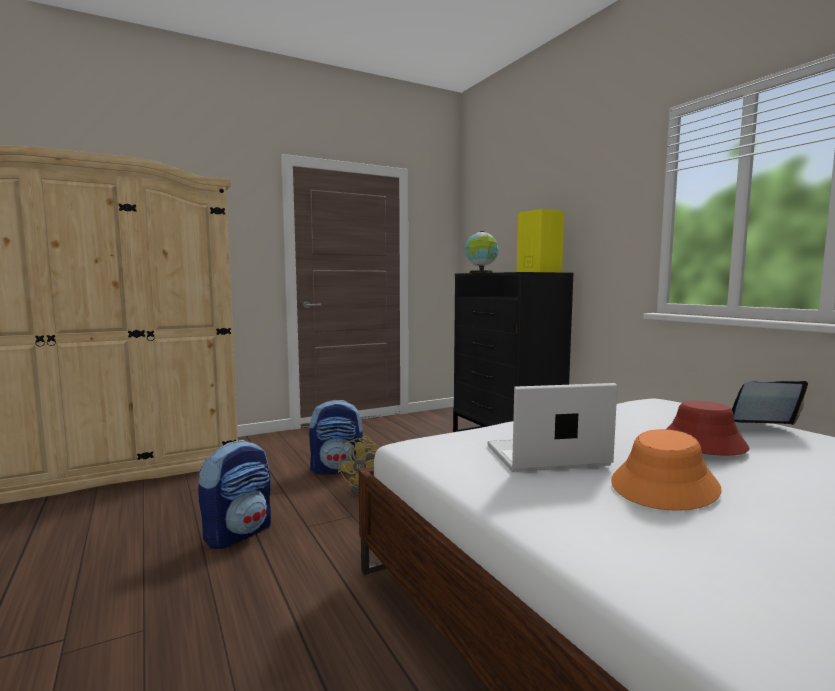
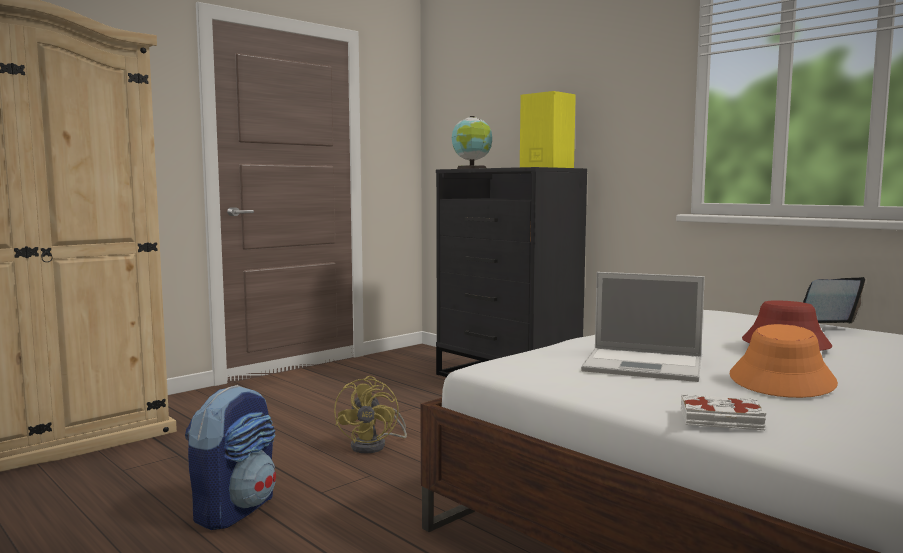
camera: 15 degrees left, 0 degrees up
backpack [309,400,363,474] -> none
laptop [487,383,617,472] -> laptop turned 135 degrees counterclockwise [581,272,705,382]
none -> white book [681,394,767,430]

